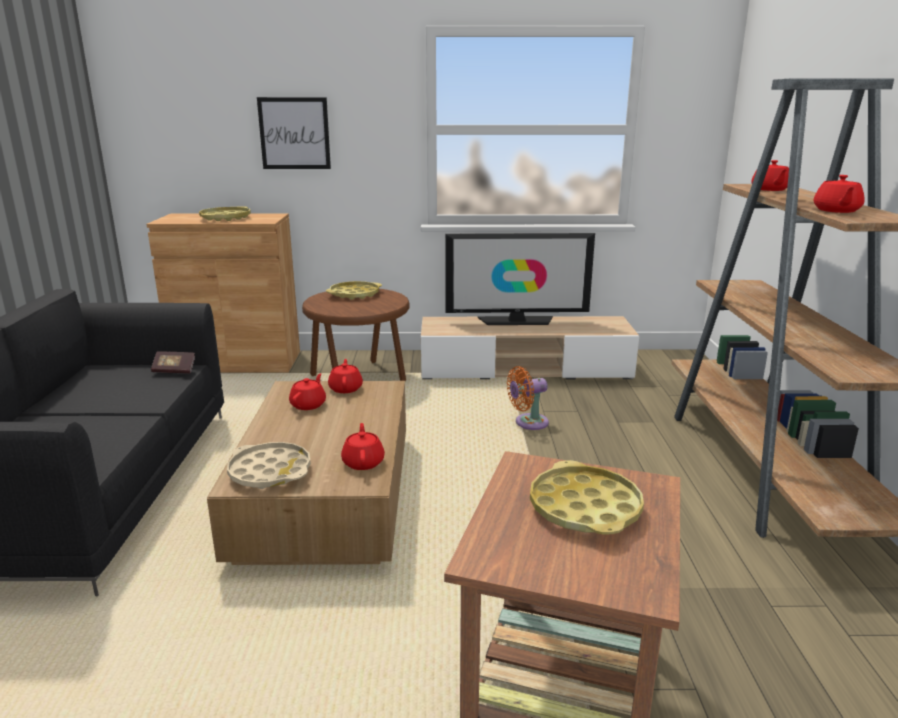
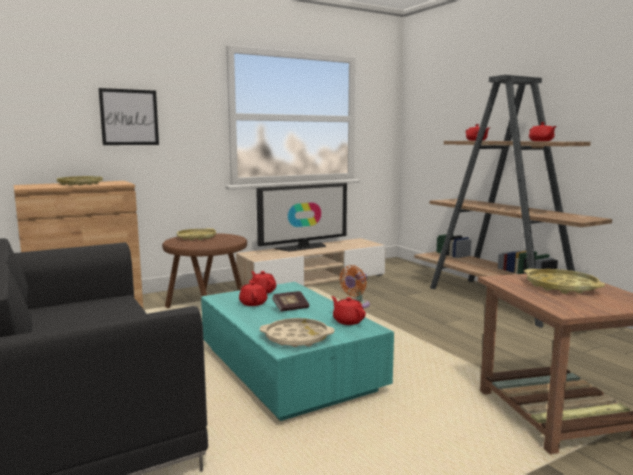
camera: 30 degrees left, 10 degrees down
book [151,351,195,374] -> book moved to [272,291,309,312]
brown coffee table [207,381,406,565] -> turquoise coffee table [201,282,394,421]

